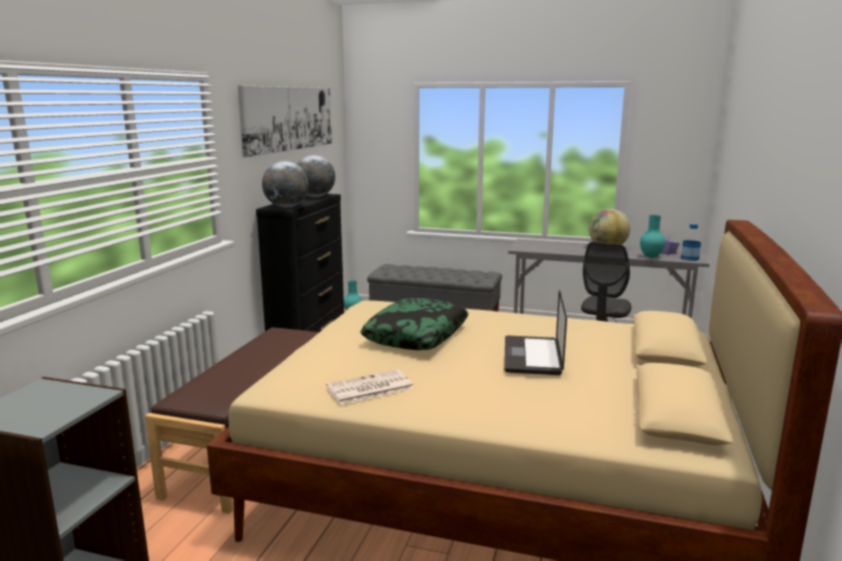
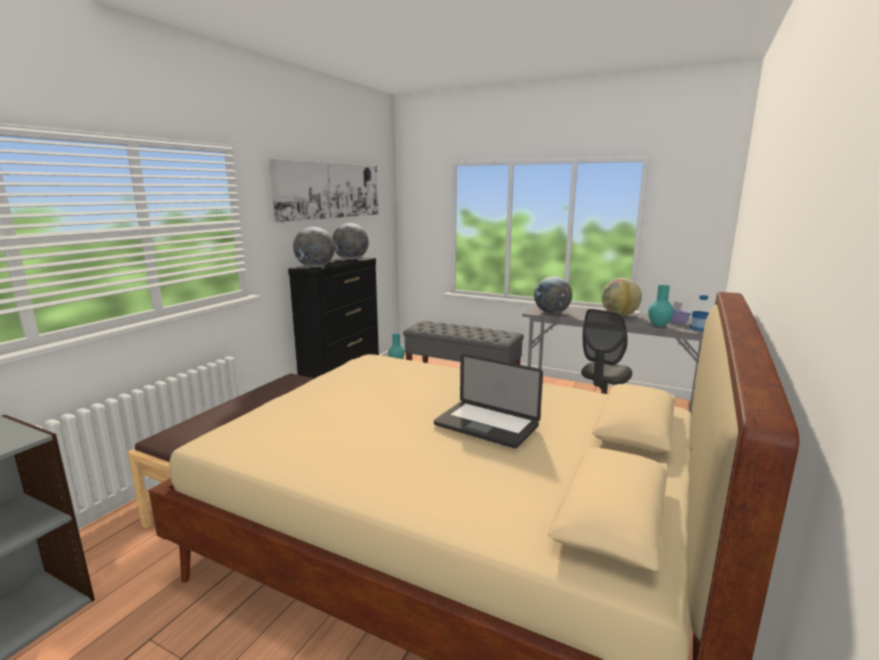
camera: 10 degrees right, 0 degrees up
newspaper [326,370,414,404] -> none
pillow [360,298,469,350] -> none
laptop [504,290,567,375] -> laptop turned 75 degrees counterclockwise [434,354,543,448]
none -> globe [534,276,572,314]

